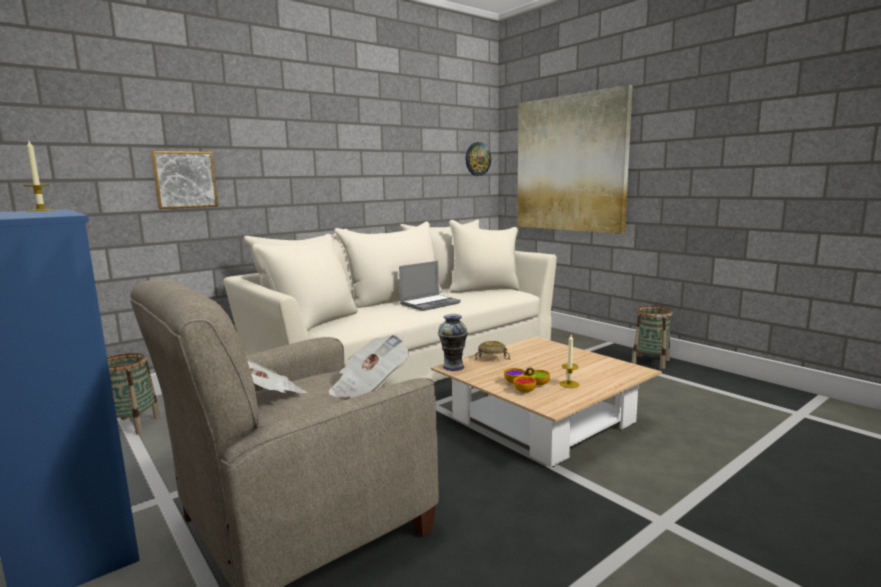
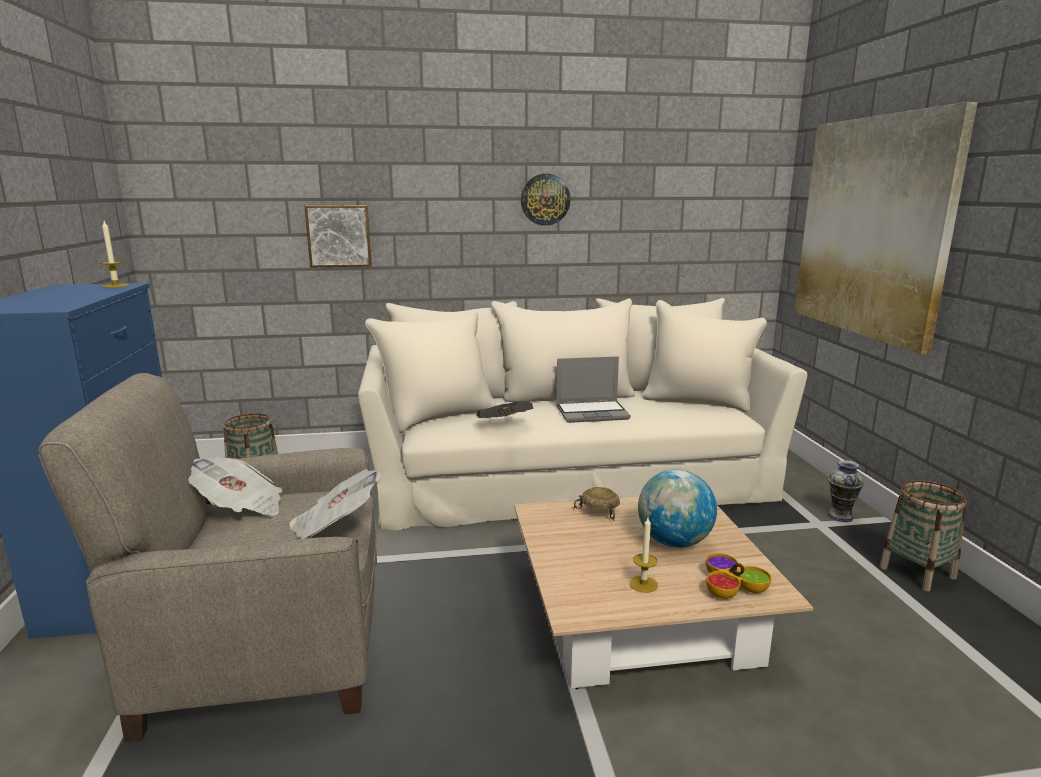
camera: 30 degrees right, 5 degrees up
vase [438,314,468,371] -> vase moved to [828,460,864,522]
wall clock [466,142,491,176] -> wall clock moved to [521,174,571,226]
bowl [504,367,550,393] -> bowl moved to [706,553,771,599]
none -> newspaper [476,402,533,418]
none -> globe [638,469,717,548]

